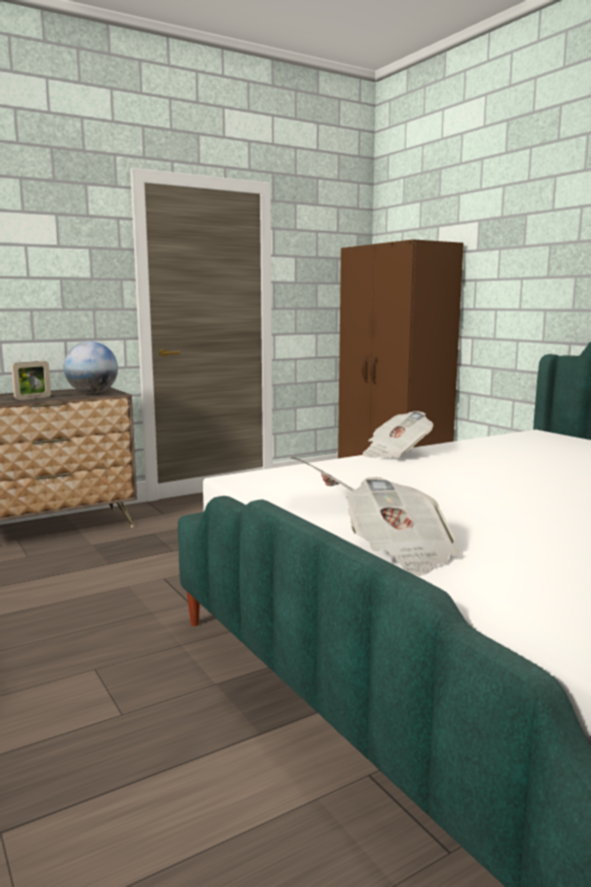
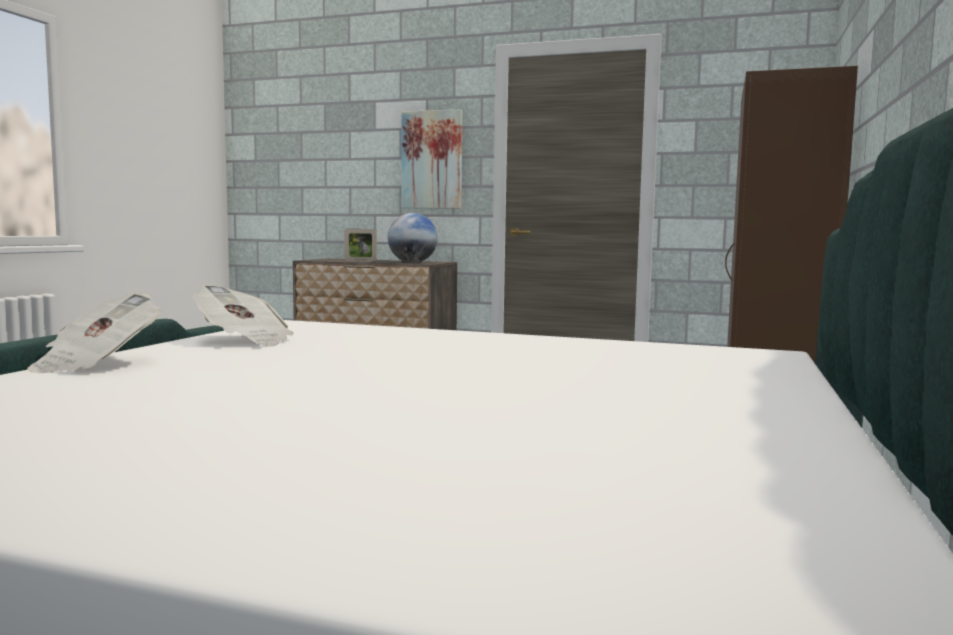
camera: 50 degrees right, 5 degrees down
newspaper [363,411,433,458] -> none
none -> picture [401,109,462,209]

